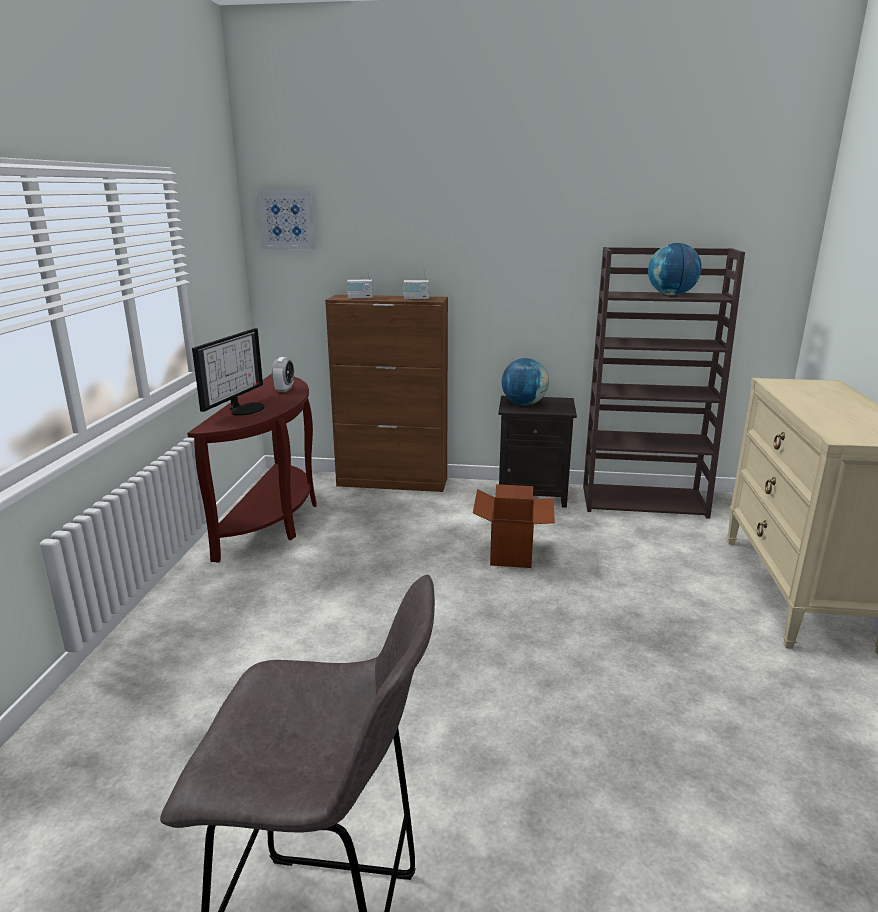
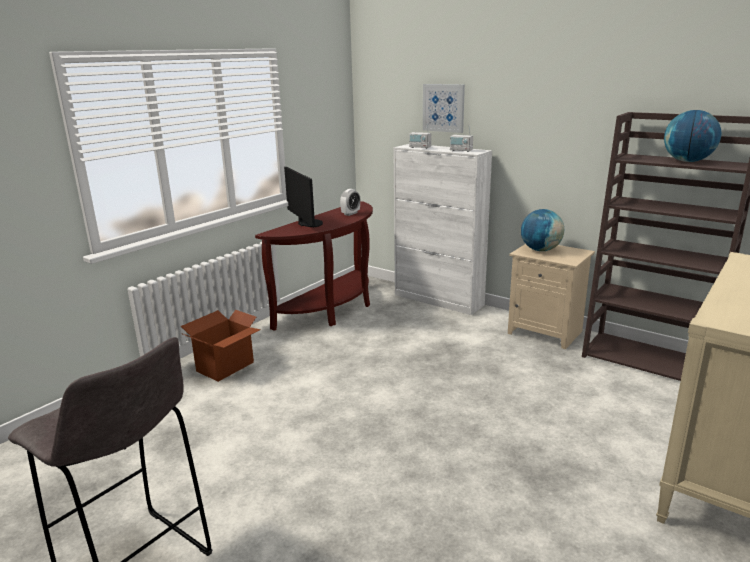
camera: 30 degrees right, 0 degrees up
monitor [192,328,265,416] -> monitor turned 75 degrees counterclockwise [284,167,323,227]
picture [257,190,316,249] -> picture moved to [423,84,465,133]
brown cabinet [325,295,448,492] -> white cabinet [393,144,492,315]
cardboard box [473,484,555,568] -> cardboard box moved to [181,310,261,382]
black nightstand [498,395,577,508] -> beige nightstand [508,244,595,349]

